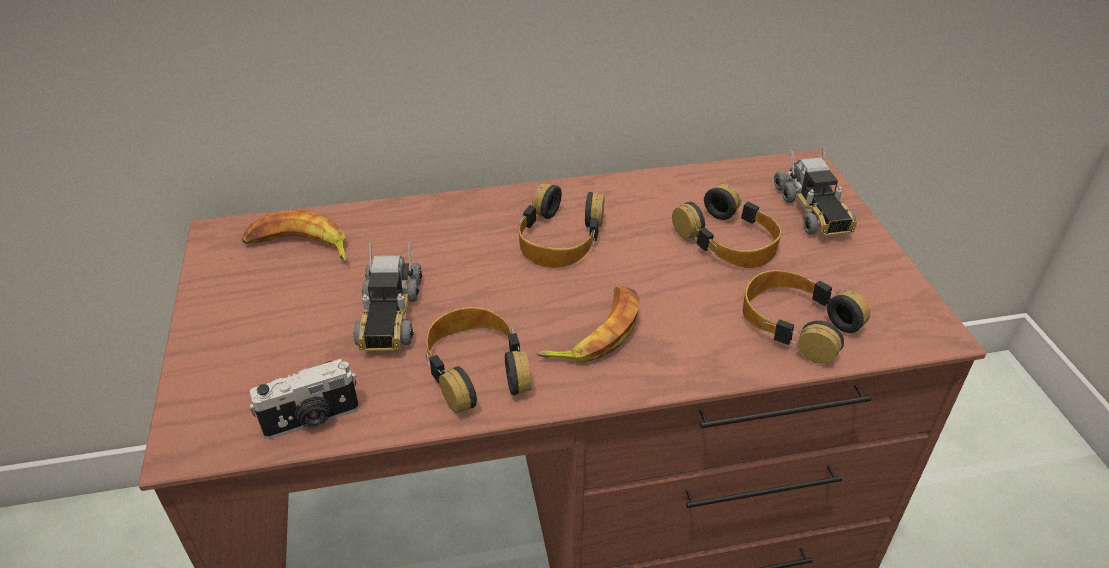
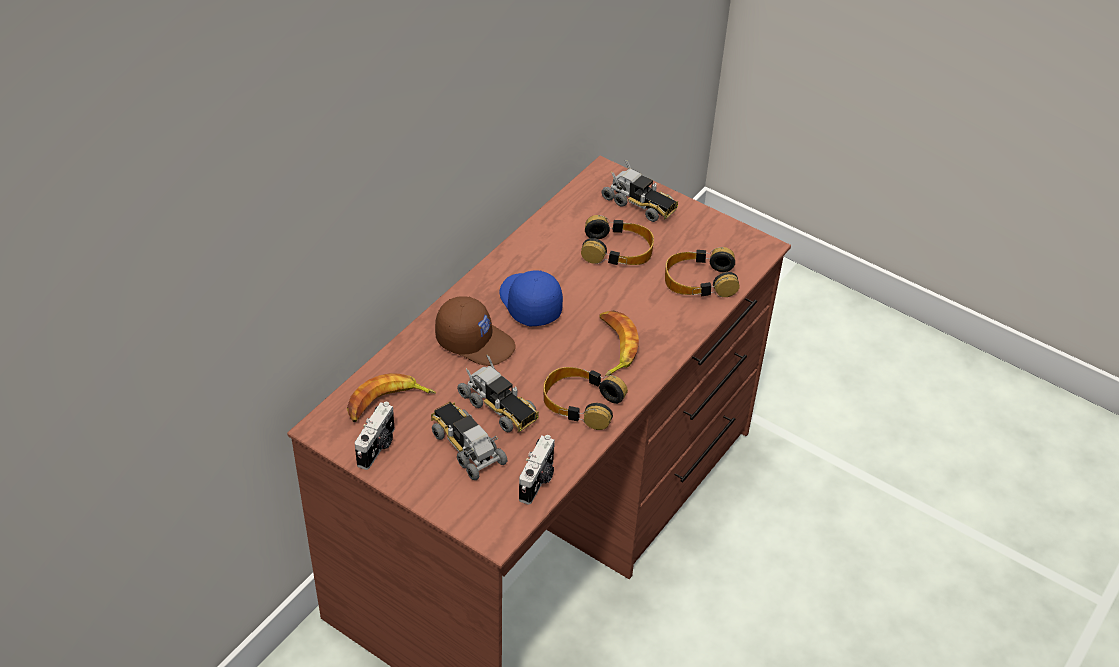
camera: 45 degrees left, 5 degrees up
headphones [519,183,604,268] -> blue cap [500,270,563,326]
none -> camera [355,402,395,470]
none -> toy truck [431,402,507,480]
none -> brown cap [435,296,516,366]

